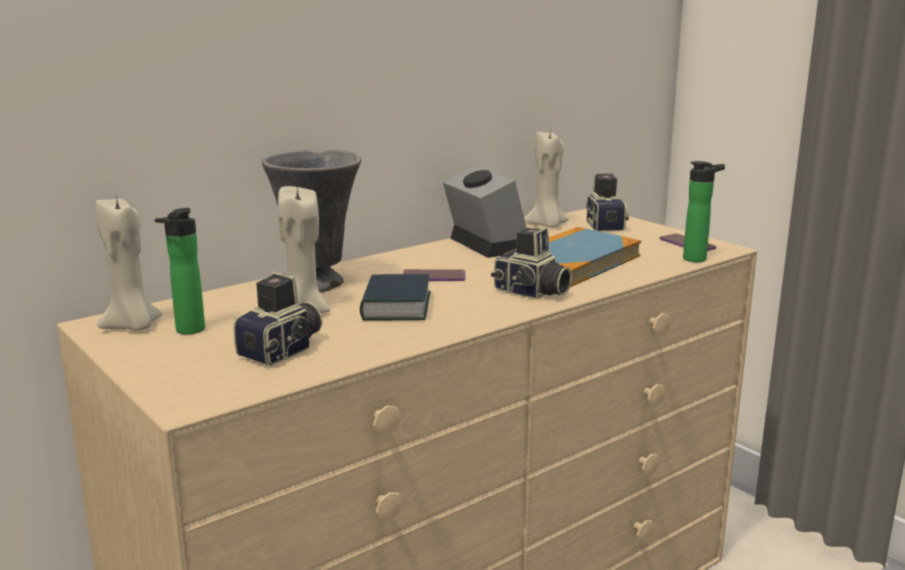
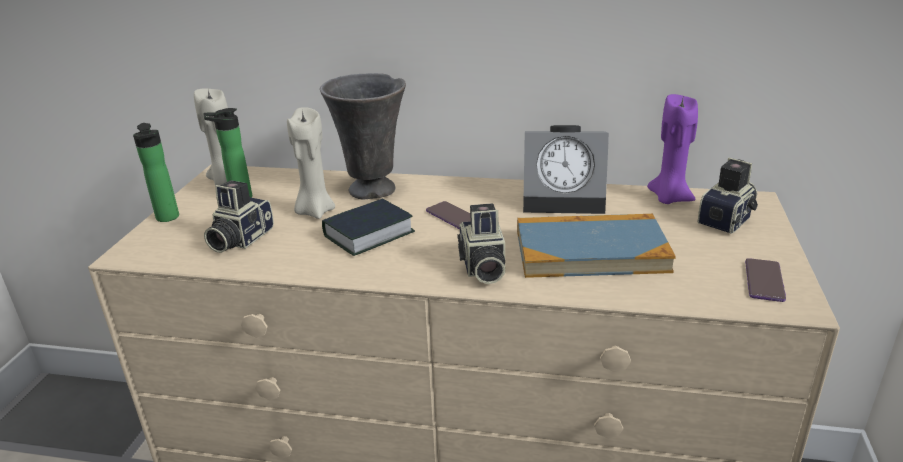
camera: 50 degrees right, 10 degrees up
camera [234,272,323,366] -> camera turned 120 degrees clockwise [204,180,274,253]
alarm clock [443,166,527,258] -> alarm clock turned 75 degrees clockwise [523,125,609,214]
beige candle [524,132,569,228] -> purple candle [647,94,698,204]
bottle [683,161,725,262] -> bottle moved to [133,123,179,222]

